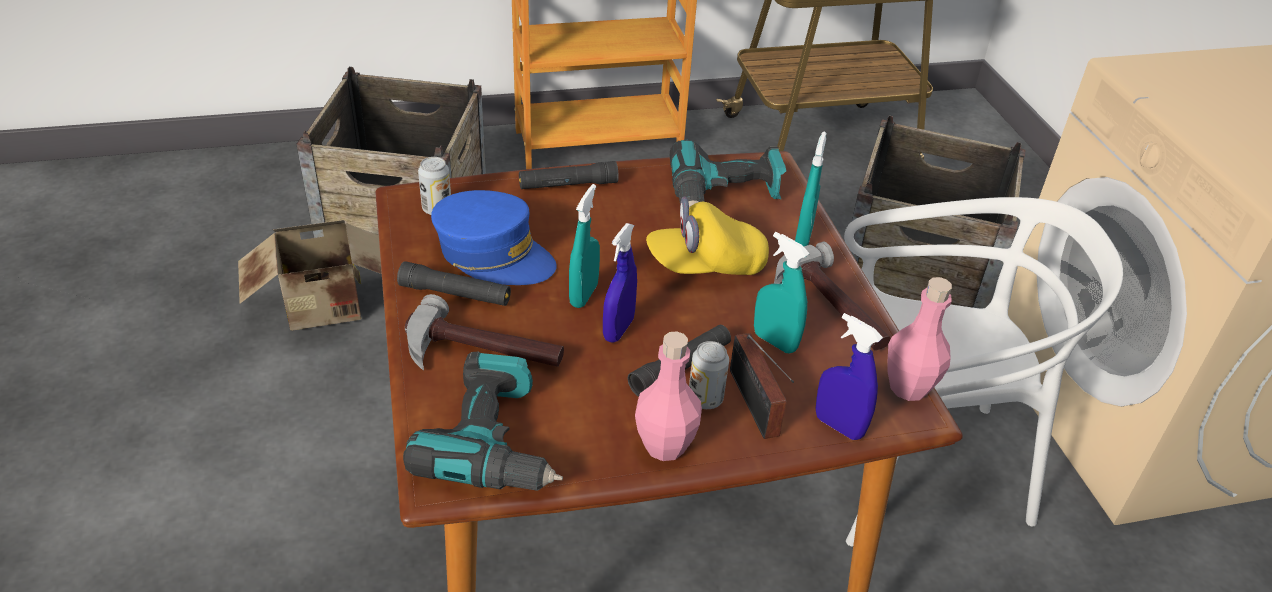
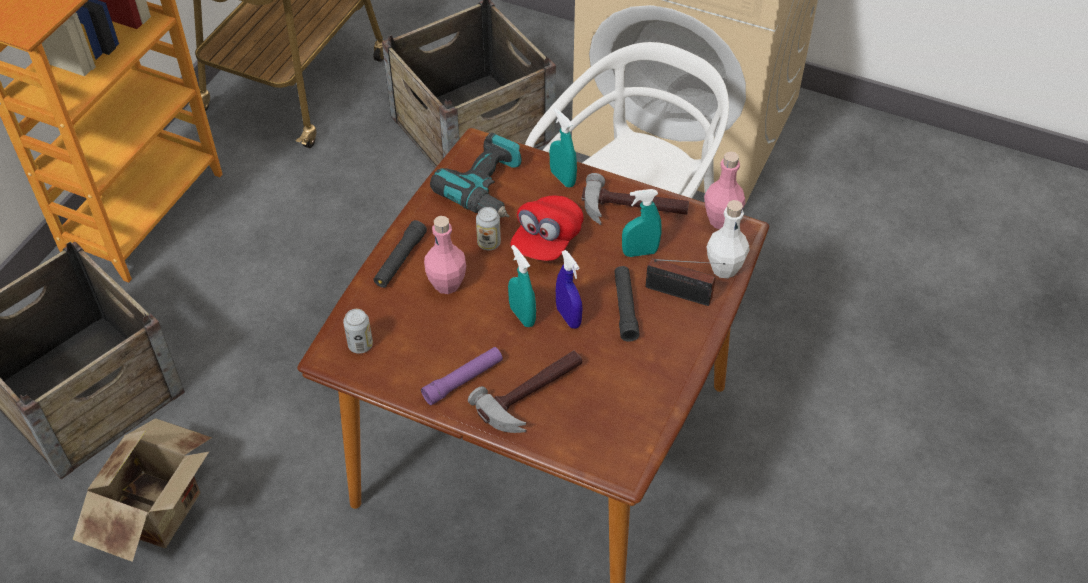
camera: 50 degrees left, 10 degrees up
black flashlight [397,261,511,306] -> purple flashlight [421,347,503,405]
power drill [403,351,563,491] -> none
blue cap [431,190,557,285] -> none
pink bottle [635,331,702,461] -> pink bottle moved to [424,216,466,294]
yellow cap [646,196,769,275] -> red cap [510,196,584,261]
can [689,341,729,409] -> can moved to [476,207,501,250]
blue spray bottle [816,313,883,440] -> white bottle [706,200,749,278]

